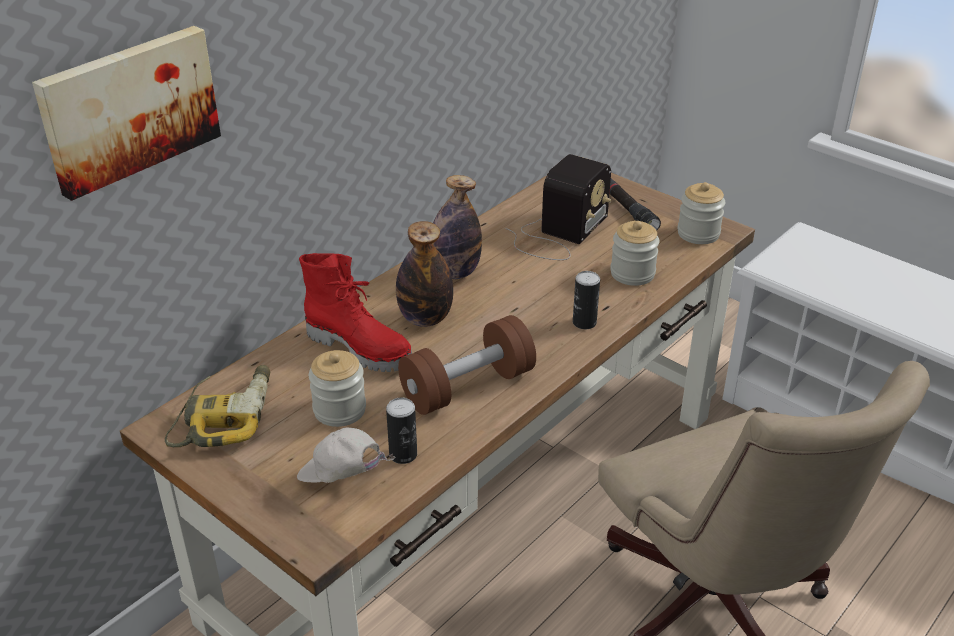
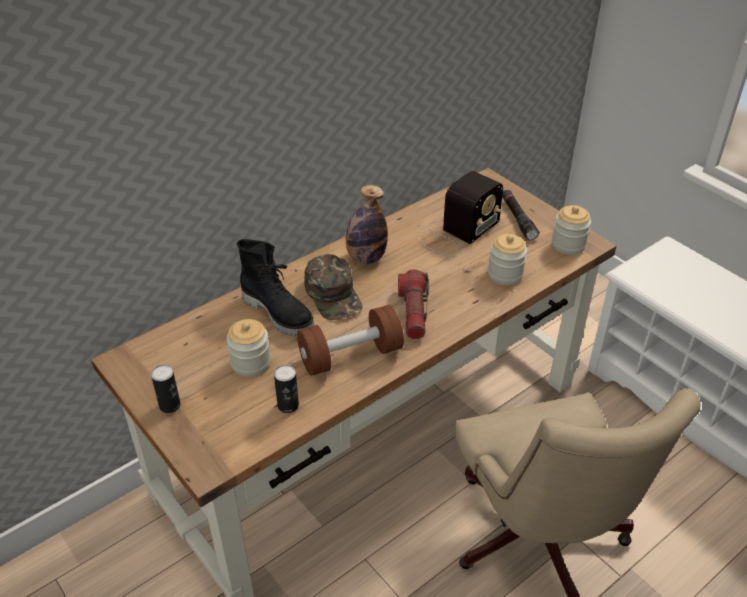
camera: 10 degrees right, 5 degrees up
picture [32,26,221,201] -> none
power drill [165,365,270,447] -> none
white cap [297,427,395,483] -> none
red boot [299,253,412,372] -> black boot [237,239,314,337]
bottle [396,221,453,327] -> green cap [304,254,363,320]
can [573,271,600,329] -> can moved to [151,365,181,413]
none -> flashlight [398,269,429,339]

